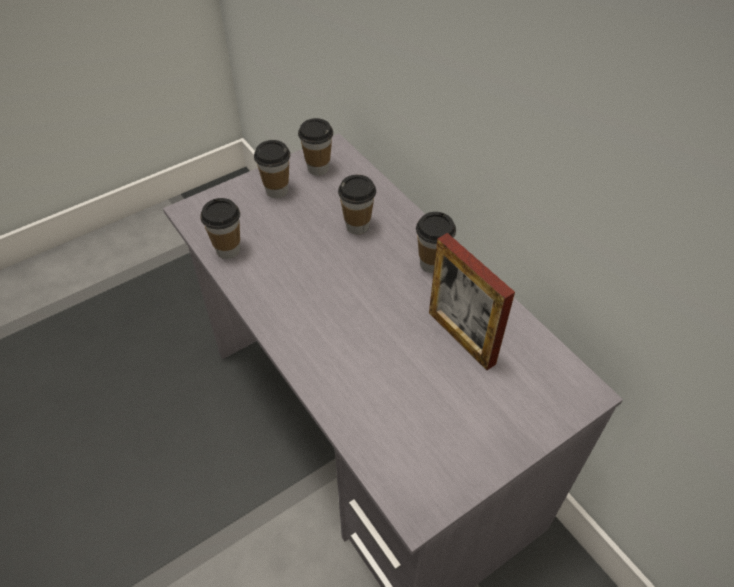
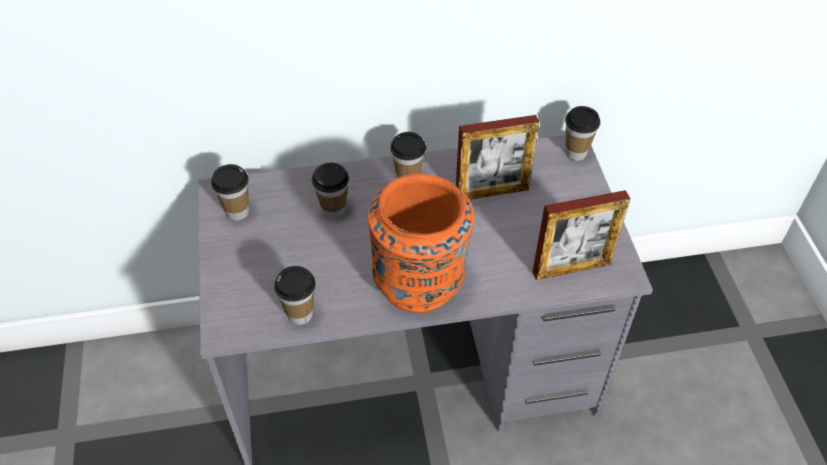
camera: 65 degrees left, 0 degrees up
cup [254,140,290,198] -> cup moved to [565,106,600,161]
none -> orange vase [367,174,474,313]
none -> picture frame [533,190,630,280]

